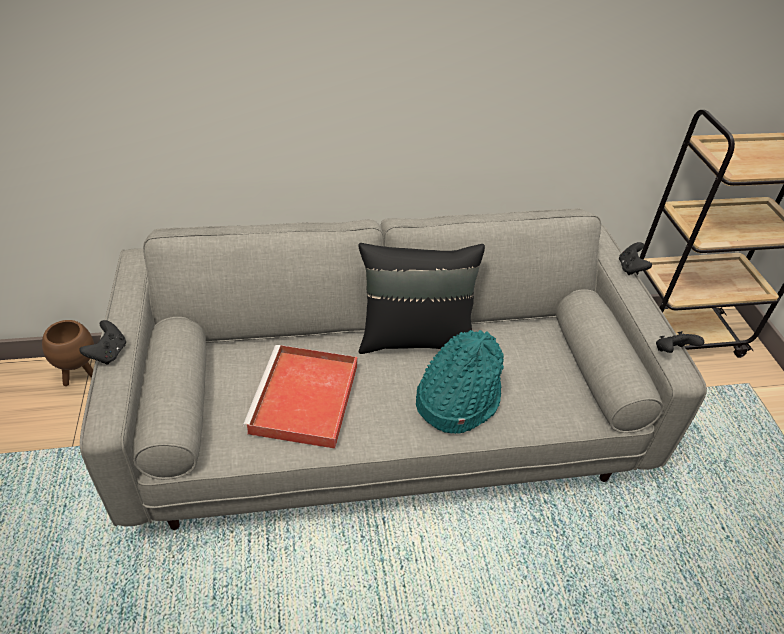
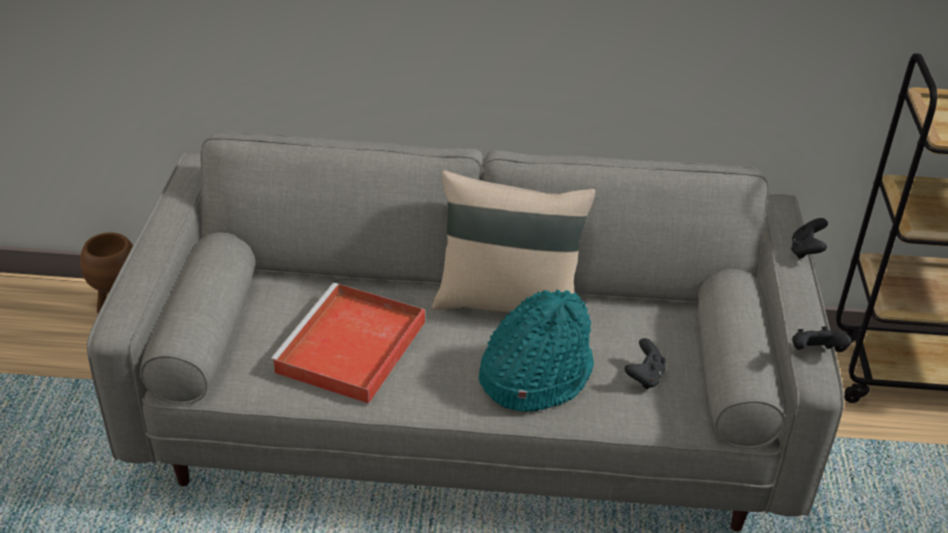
camera: 15 degrees right, 5 degrees down
black game controller [79,320,126,365] -> black game controller moved to [625,338,666,389]
black pillow [358,243,485,354] -> beige pillow [432,170,595,312]

